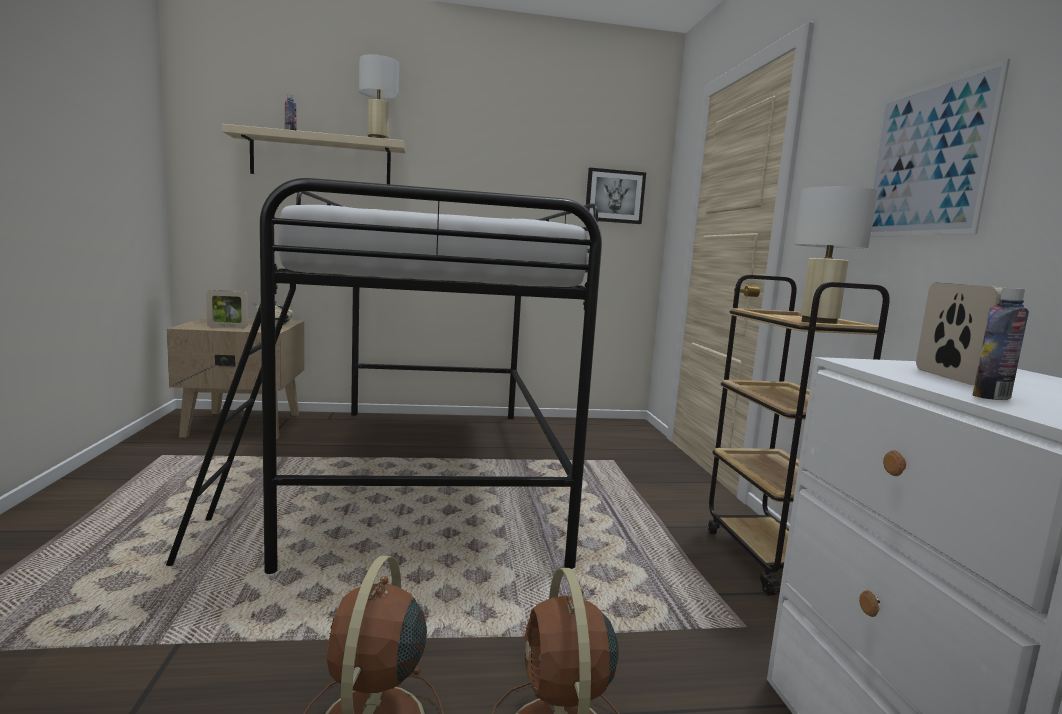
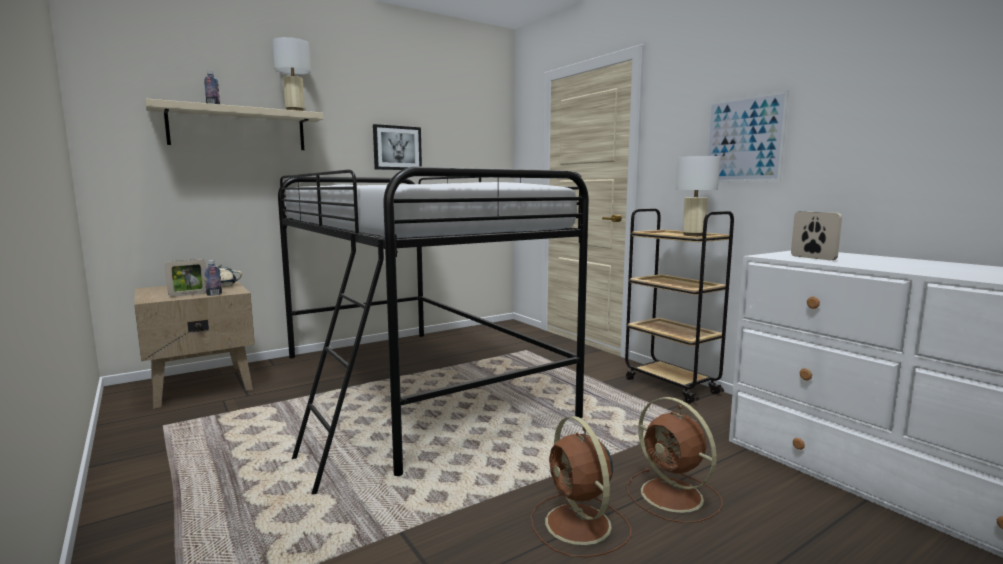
camera: 25 degrees left, 0 degrees up
picture [586,168,646,224] -> picture moved to [373,124,422,170]
bottle [972,288,1029,400] -> bottle moved to [204,260,222,296]

